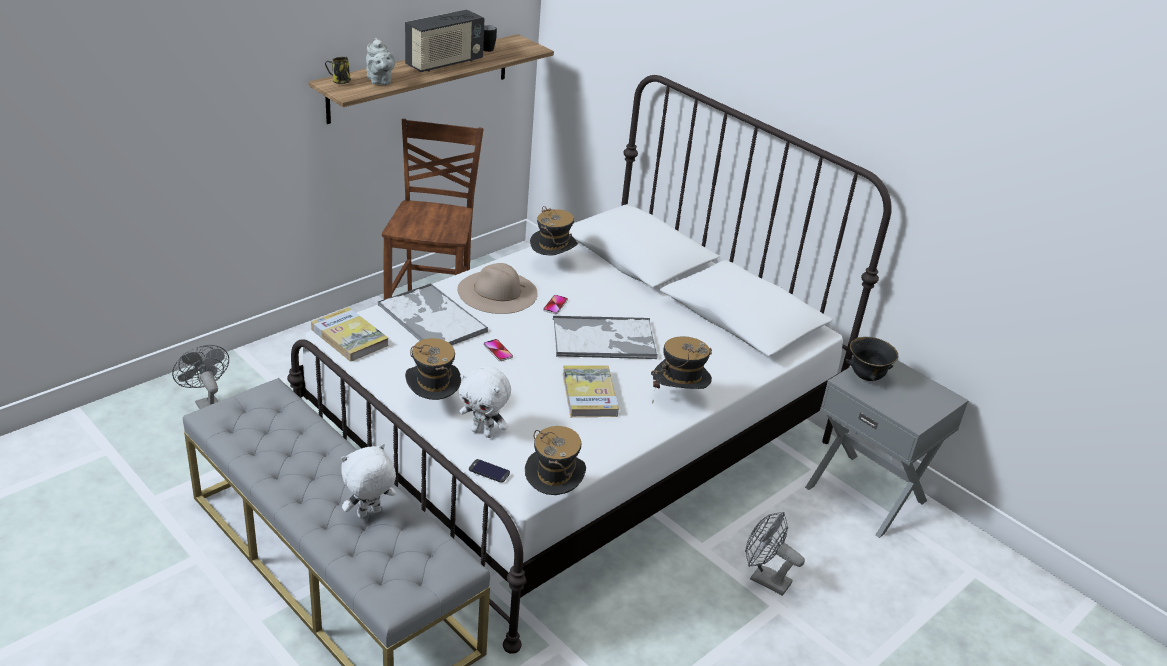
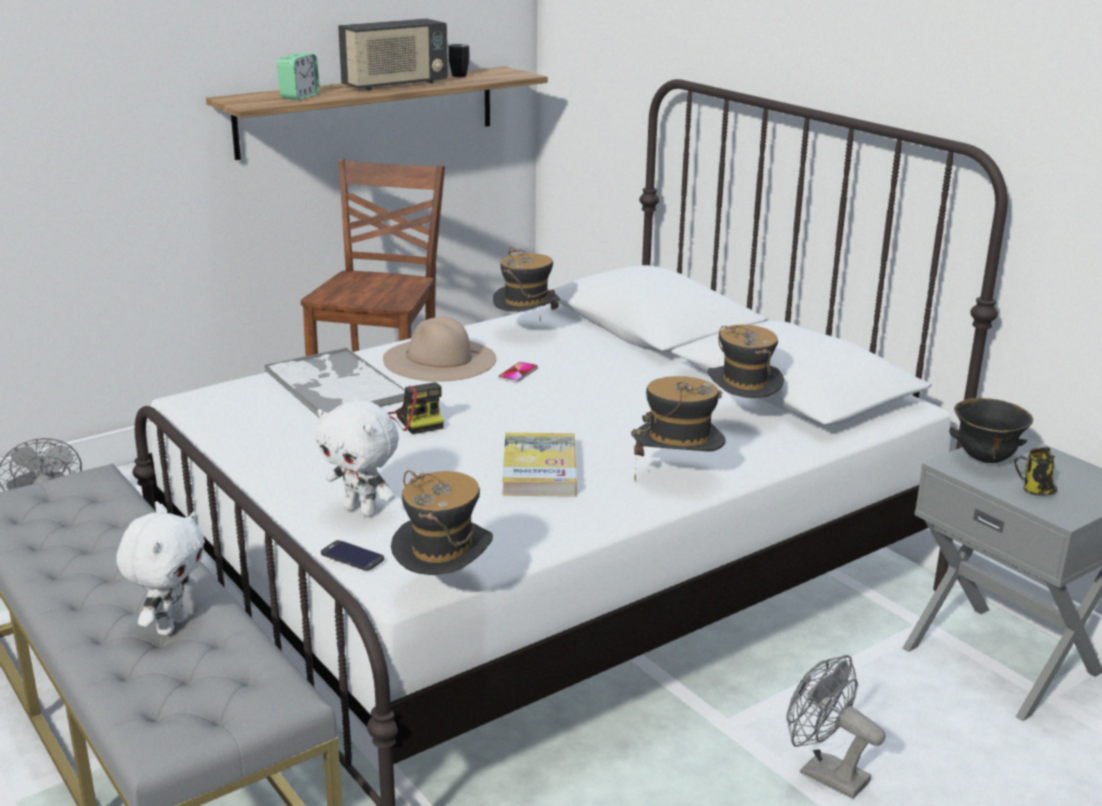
camera: 10 degrees right, 10 degrees down
book [311,307,389,362] -> none
mug [325,57,351,84] -> mug moved to [1014,447,1057,496]
white plush toy [341,444,396,518] -> white plush toy turned 135 degrees clockwise [116,511,205,635]
grey teapot [366,38,395,85] -> alarm clock [277,53,320,100]
hat [405,338,461,400] -> hat moved to [707,325,784,398]
phone [483,339,513,361] -> camera [388,382,444,434]
tray [553,316,658,359] -> none

